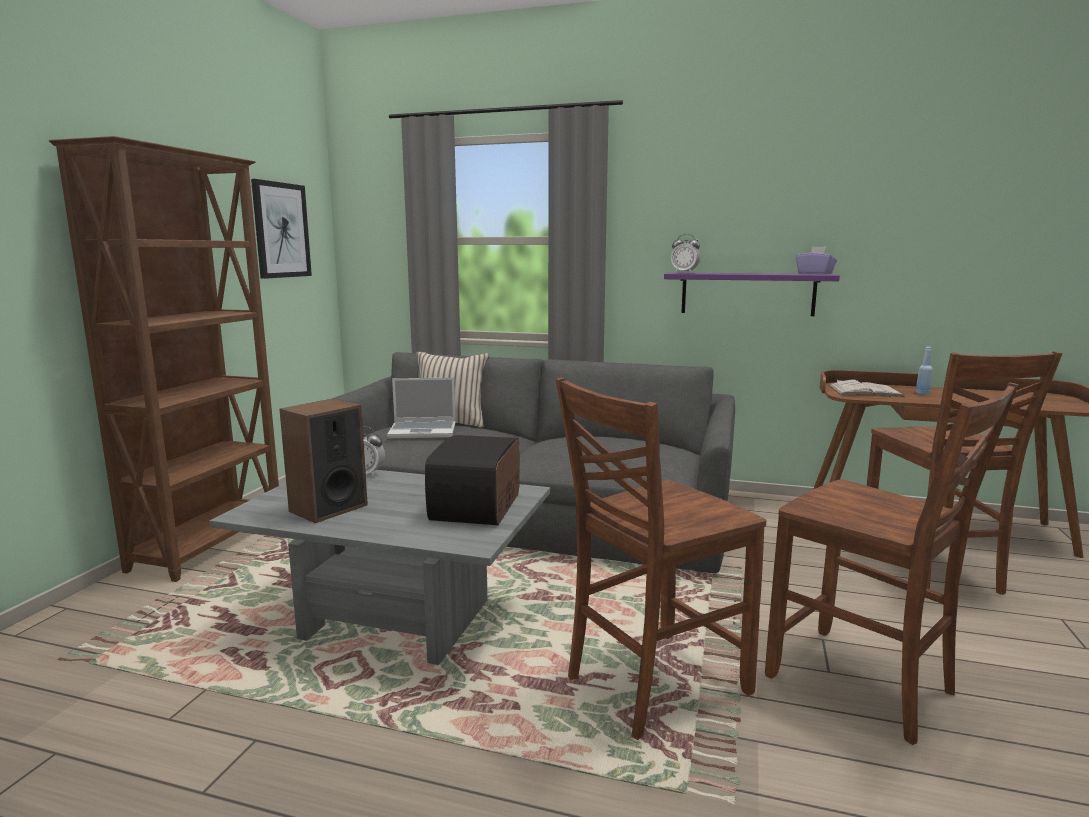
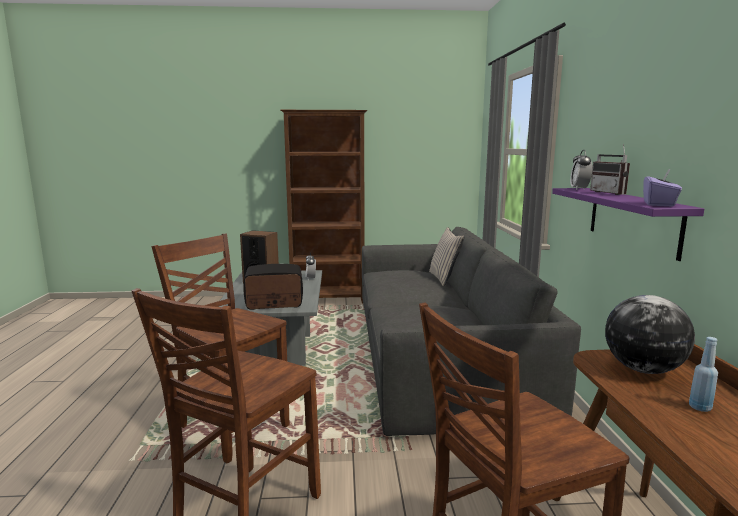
camera: 70 degrees right, 0 degrees up
picture [251,179,312,279] -> none
laptop [387,378,456,438] -> none
white book [828,379,905,397] -> globe [605,295,695,374]
none -> radio [590,144,630,195]

